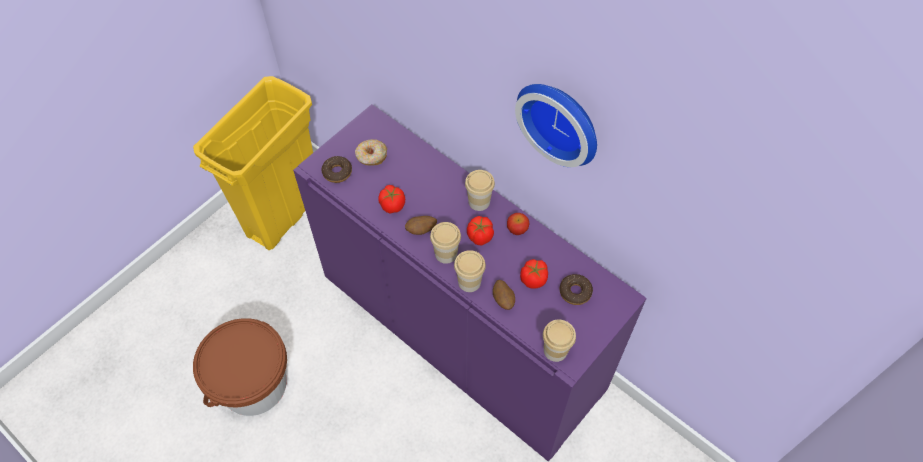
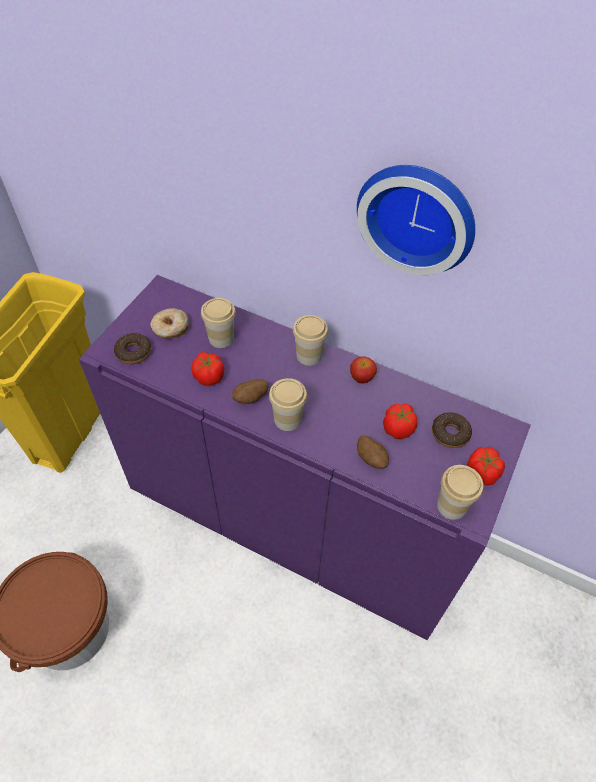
camera: 15 degrees left, 5 degrees down
cup [454,250,486,292] -> cup moved to [201,298,236,348]
tomato [467,216,494,245] -> tomato moved to [467,447,505,486]

